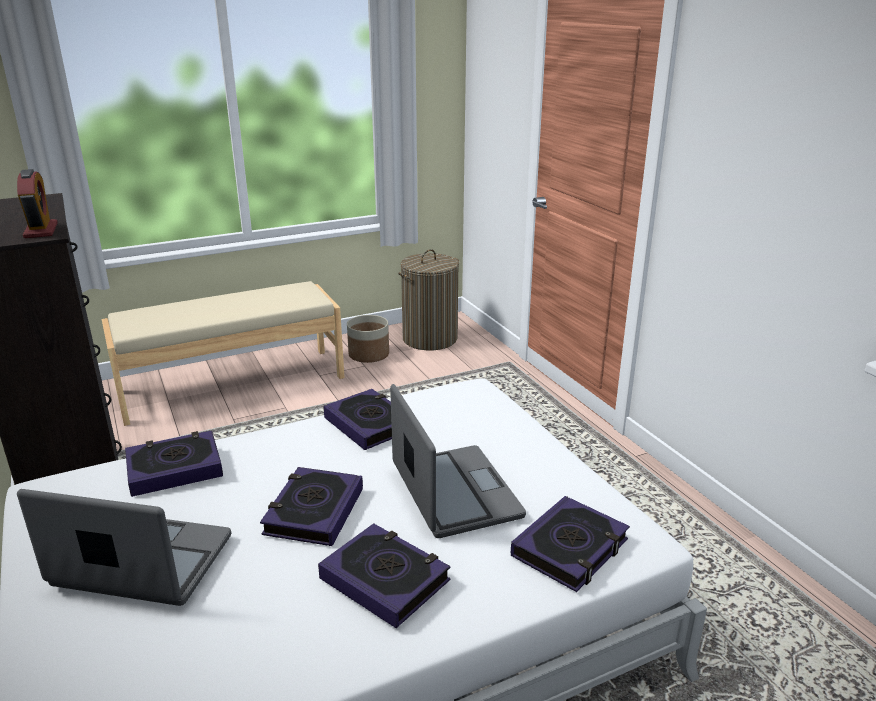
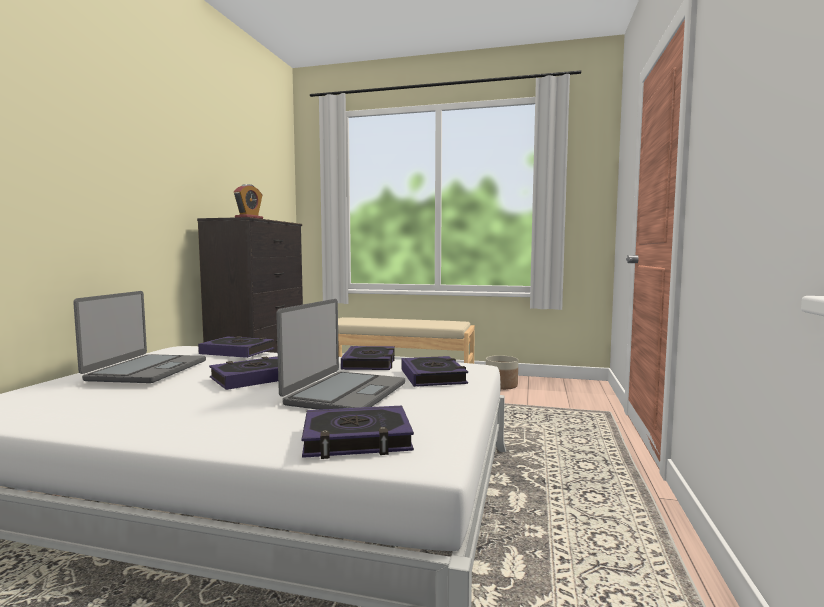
camera: 40 degrees right, 20 degrees down
laptop [17,489,231,606] -> laptop turned 45 degrees clockwise [73,291,206,383]
book [318,523,451,628] -> book moved to [401,356,468,387]
laundry basket [398,249,459,350] -> none

